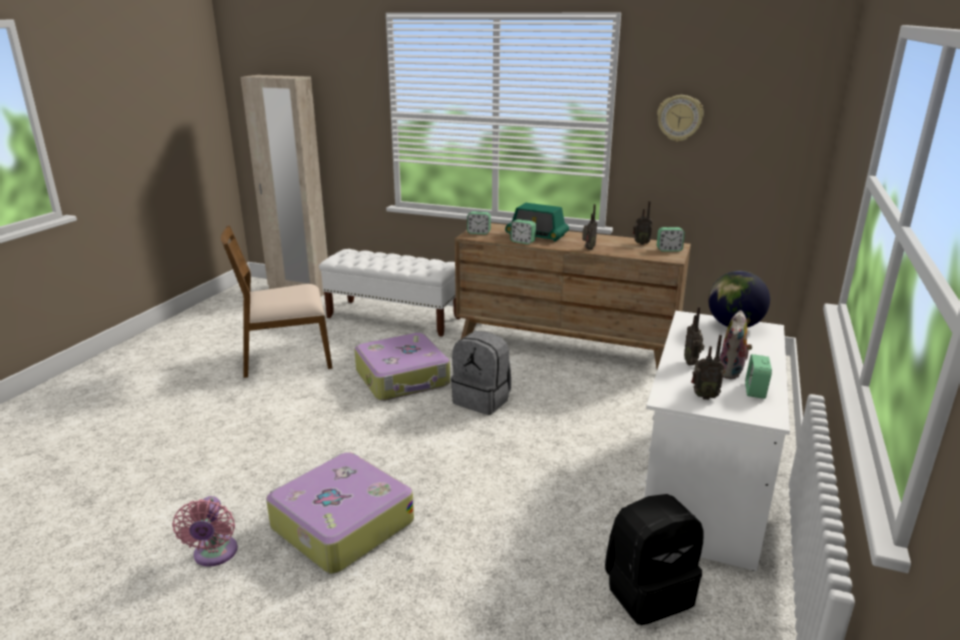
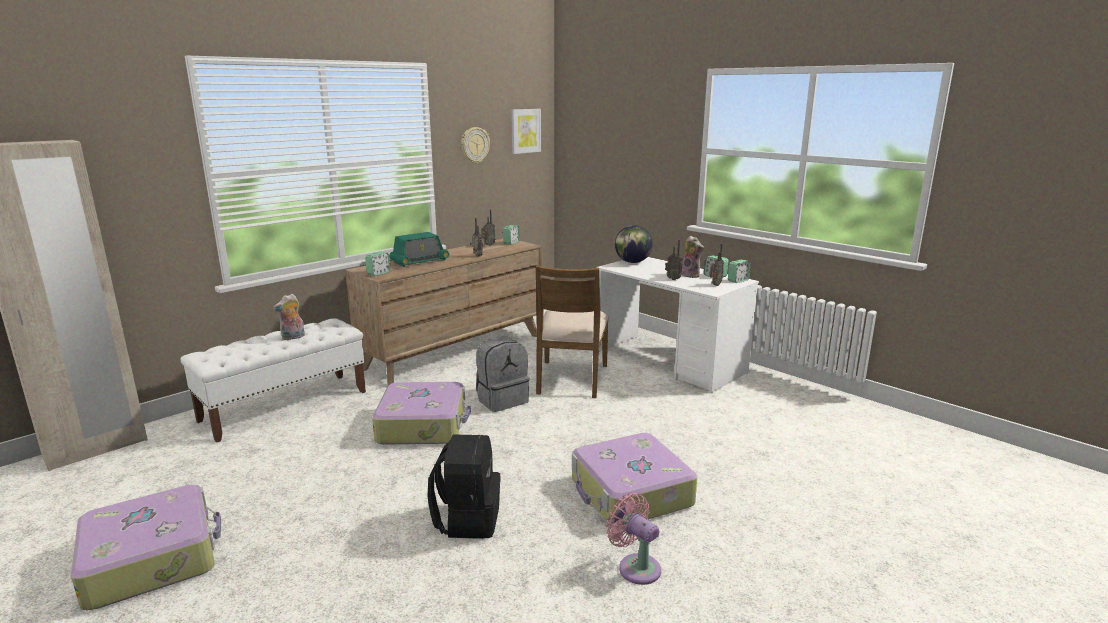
camera: 65 degrees left, 5 degrees down
pink fan [172,496,238,567] -> pink fan turned 150 degrees counterclockwise [606,493,661,585]
brown chair [221,225,333,378] -> brown chair moved to [536,265,609,398]
alarm clock [510,219,536,244] -> alarm clock moved to [728,260,751,283]
black backpack [605,494,704,625] -> black backpack moved to [427,434,500,539]
none -> suitcase [71,485,221,610]
none -> plush toy [273,294,305,340]
none -> picture [511,109,541,154]

